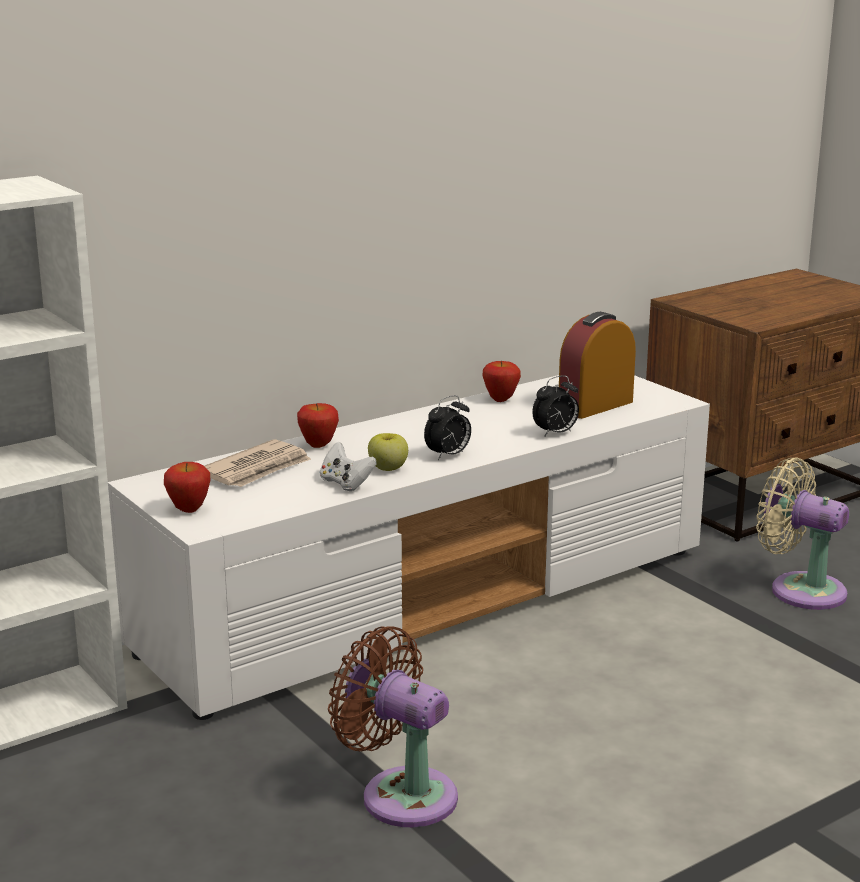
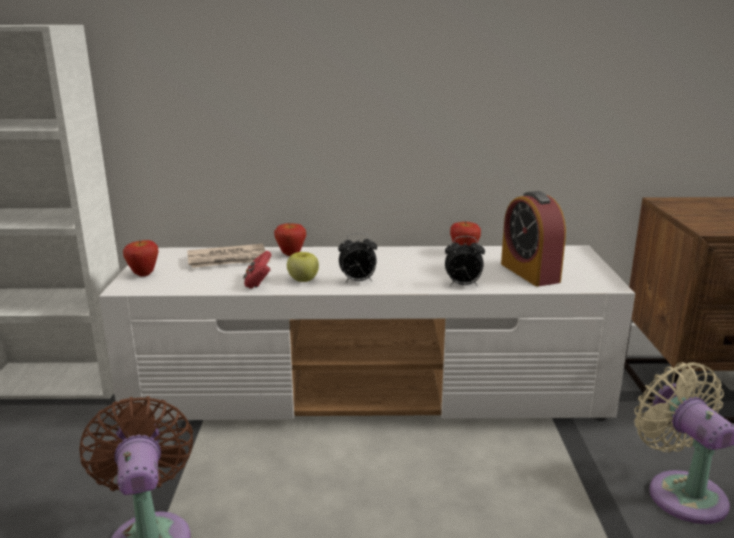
camera: 35 degrees right, 0 degrees up
white game controller [320,442,377,491] -> red game controller [243,251,272,289]
alarm clock [559,312,636,419] -> alarm clock turned 105 degrees counterclockwise [501,191,566,287]

